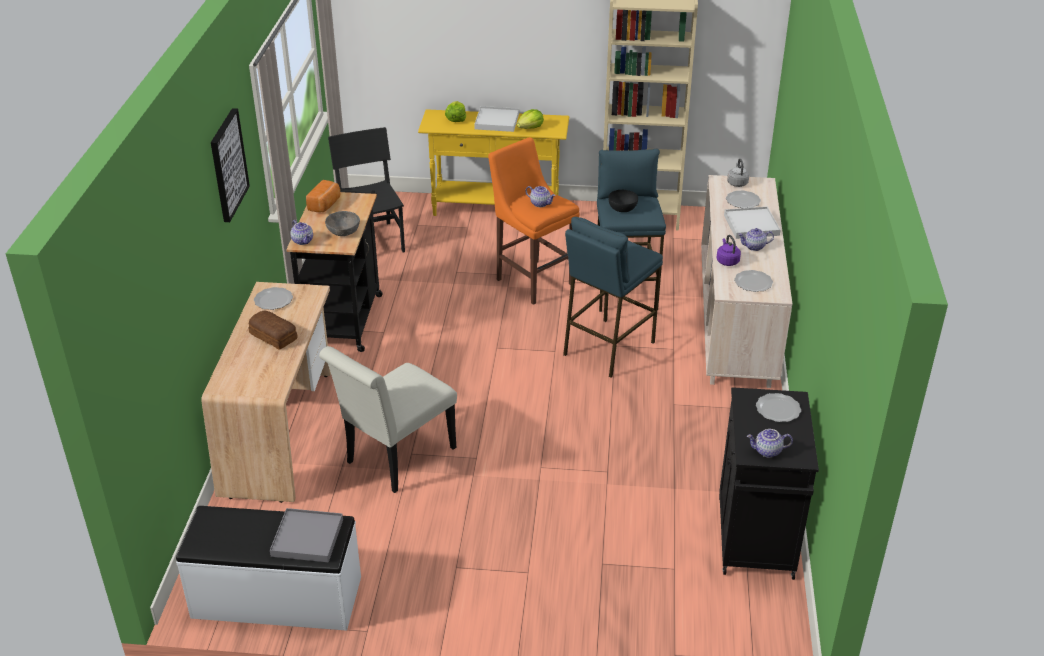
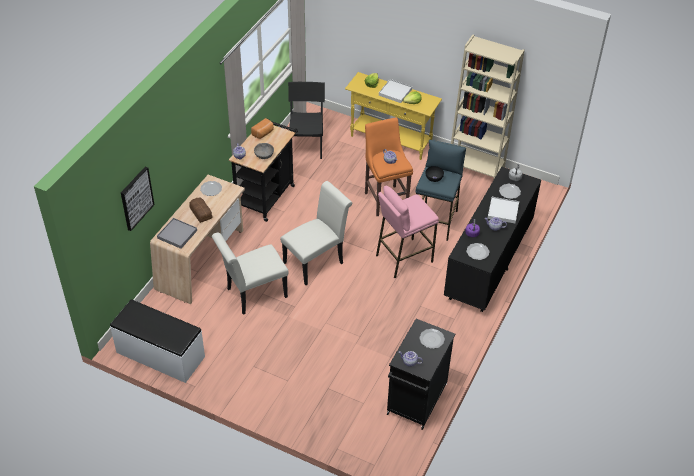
camera: 20 degrees right, 10 degrees up
picture [211,108,250,222] -> picture moved to [121,167,154,231]
grey tray [270,508,343,562] -> grey tray moved to [157,218,197,249]
blue stool [563,217,663,378] -> pink stool [376,186,439,278]
beige dresser [701,175,792,388] -> black dresser [444,167,541,312]
none -> white chair [280,181,352,285]

